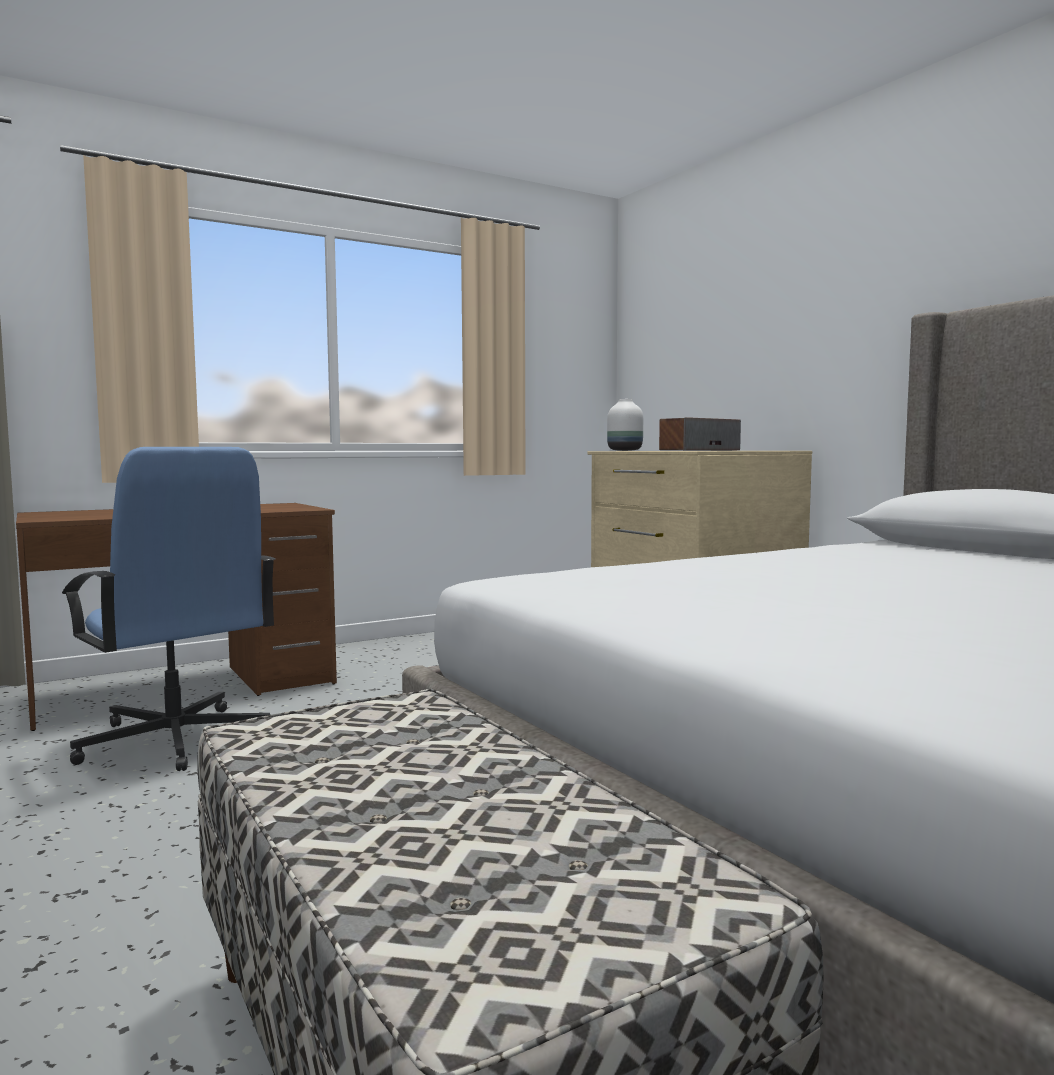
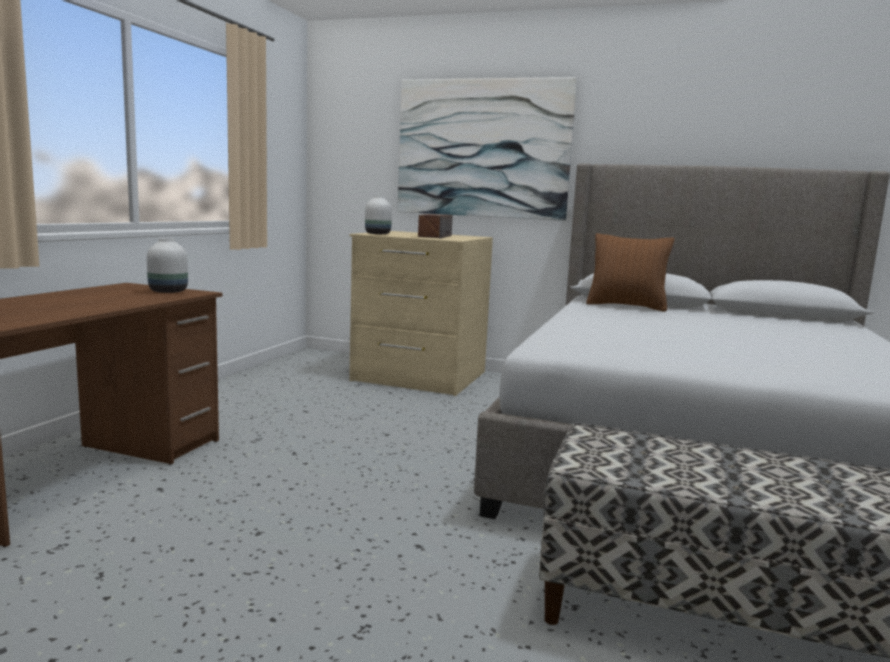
camera: 40 degrees left, 5 degrees up
blue office chair [62,447,276,771] -> none
none -> white vase [147,238,188,293]
none -> picture [398,77,577,221]
none -> brown pillow [586,233,674,312]

